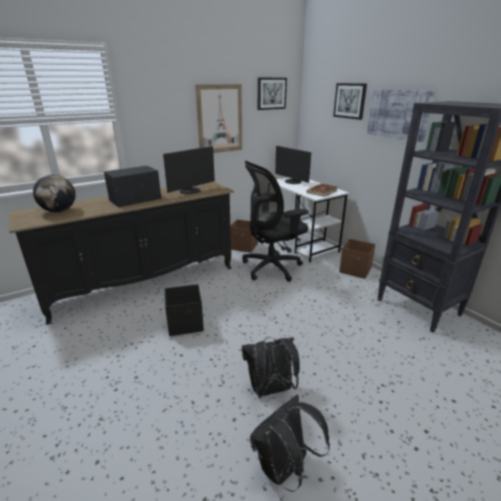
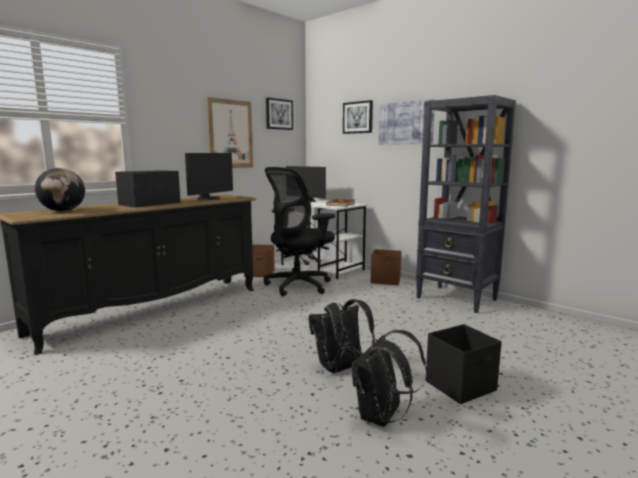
camera: 15 degrees left, 15 degrees down
black storage box [165,284,204,336] -> black storage box moved to [426,324,502,404]

